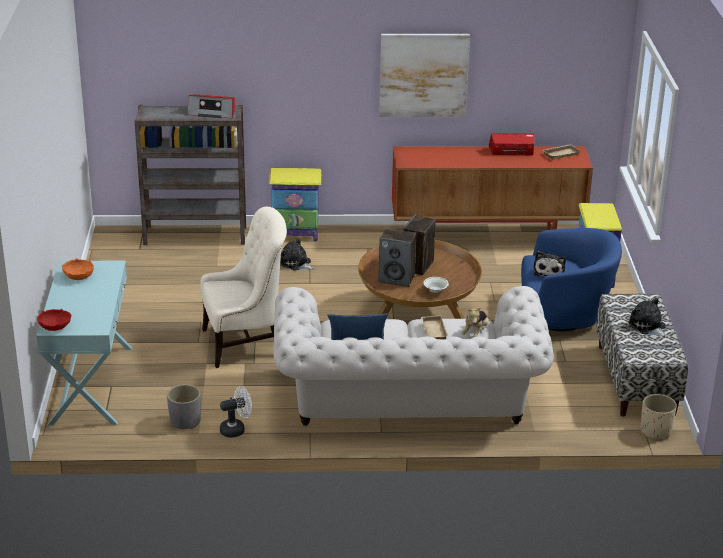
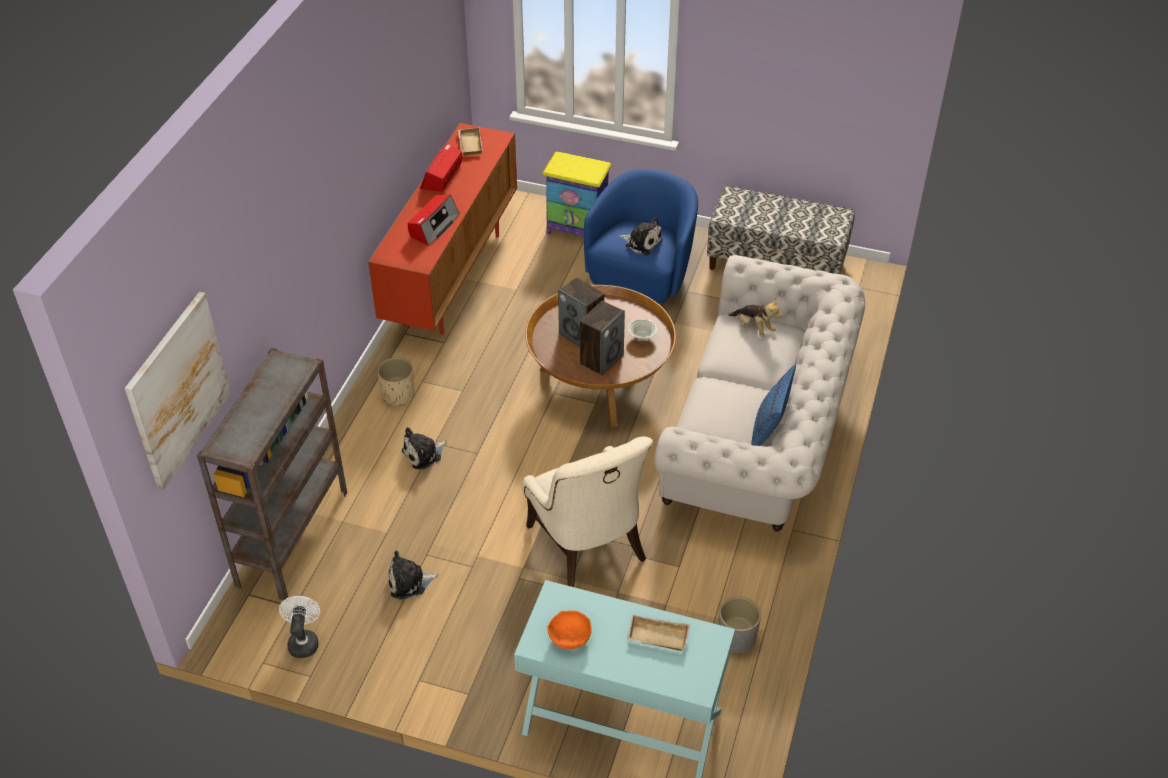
camera: 70 degrees left, 15 degrees up
red bowl [37,309,71,331] -> none
radio [187,94,235,118] -> radio moved to [408,194,460,246]
beige armchair [200,207,287,368] -> beige armchair turned 150 degrees clockwise [522,437,653,587]
white fan [220,386,252,438] -> white fan moved to [279,596,320,658]
nightstand [269,168,321,242] -> none
picture [380,34,470,117] -> picture moved to [125,292,231,490]
beige tray [420,315,448,339] -> beige tray moved to [627,615,690,651]
plush toy [628,298,667,337] -> plush toy moved to [388,550,439,600]
beige planter [640,394,677,439] -> beige planter moved to [377,357,415,406]

